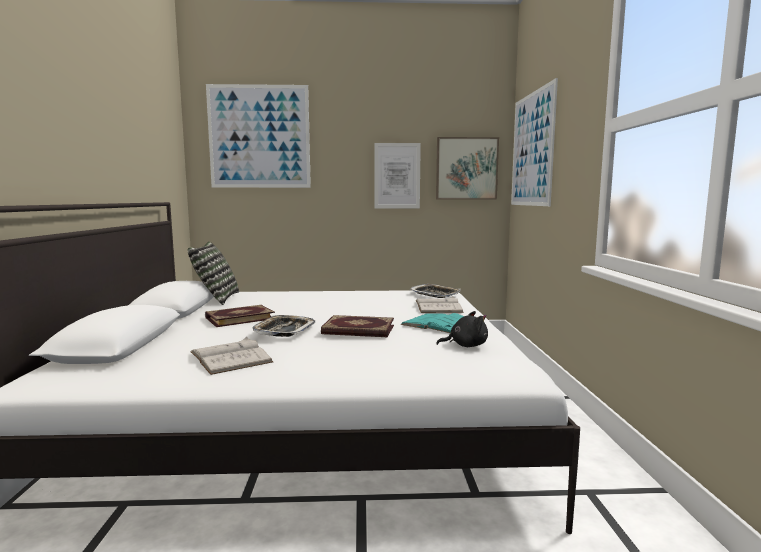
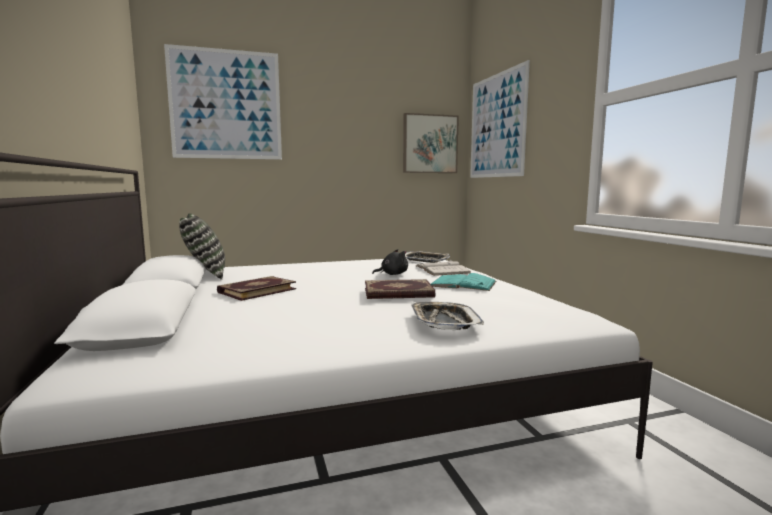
camera: 15 degrees left, 0 degrees up
white book [190,337,273,375] -> none
tray [252,315,315,337] -> tray moved to [411,302,484,330]
picture [374,143,421,208] -> none
black plush toy [436,311,488,347] -> black plush toy moved to [372,249,408,275]

